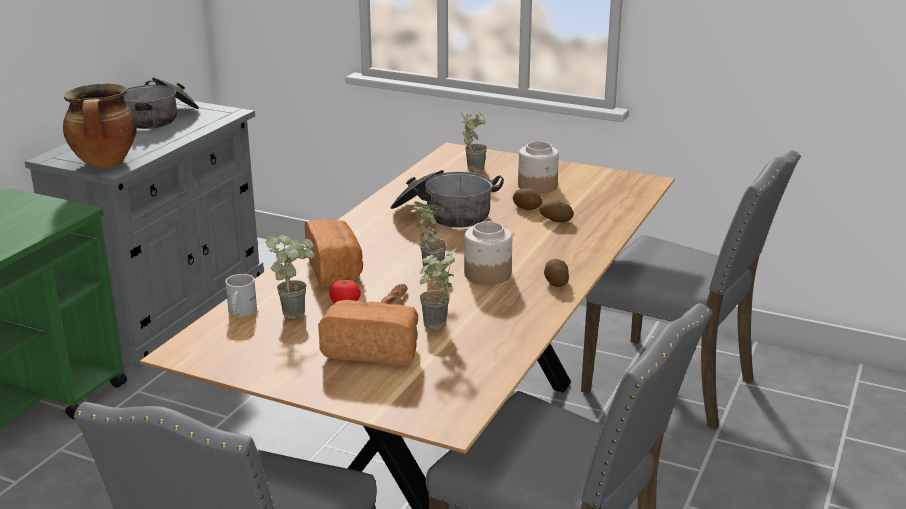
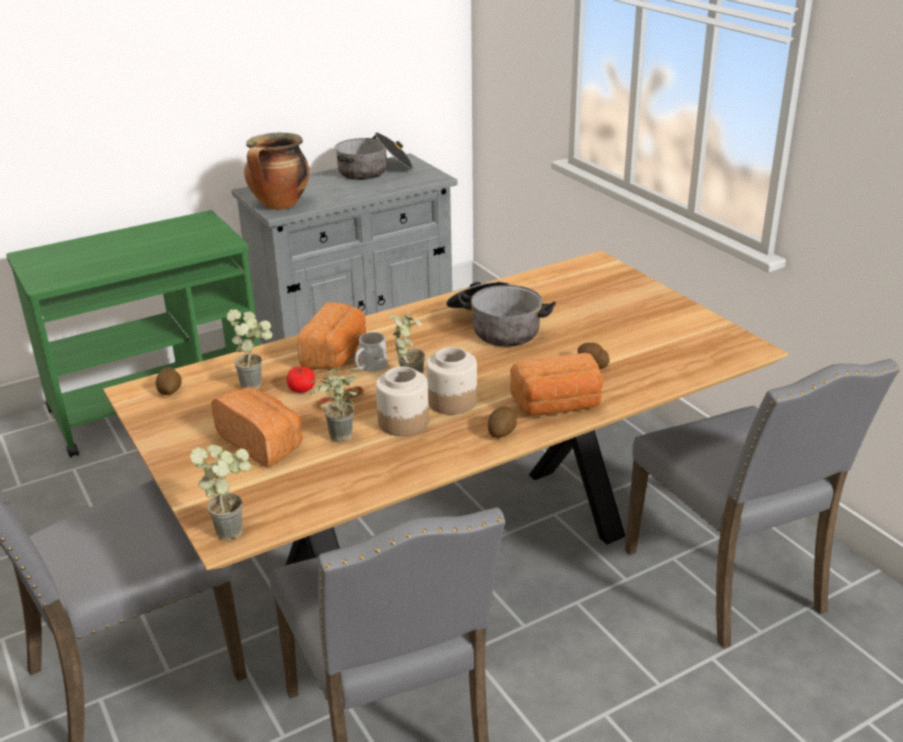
camera: 35 degrees right, 5 degrees up
white mug [225,274,257,316] -> white mug moved to [355,332,387,372]
potted plant [461,111,487,172] -> potted plant moved to [190,445,251,540]
potato [513,188,542,210] -> potato moved to [156,367,182,395]
jar [518,141,559,193] -> jar moved to [376,367,429,436]
none -> bread [510,353,604,416]

